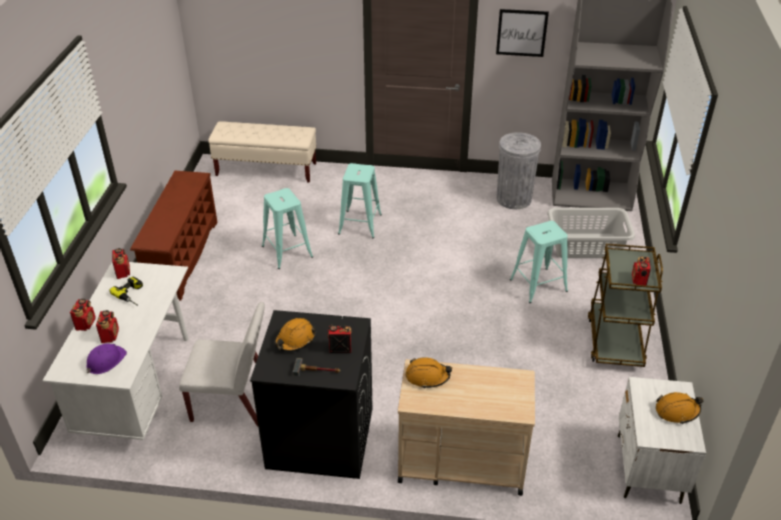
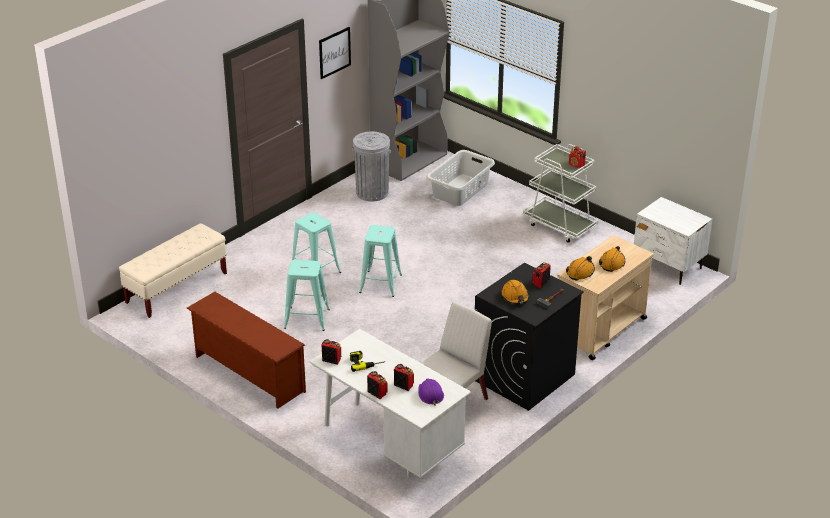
camera: 55 degrees left, 5 degrees down
turquoise stool [510,221,568,303] -> turquoise stool moved to [359,225,402,297]
brown cart [588,244,663,367] -> white cart [523,144,598,243]
orange hard hat [656,392,703,424] -> orange hard hat moved to [599,246,625,272]

